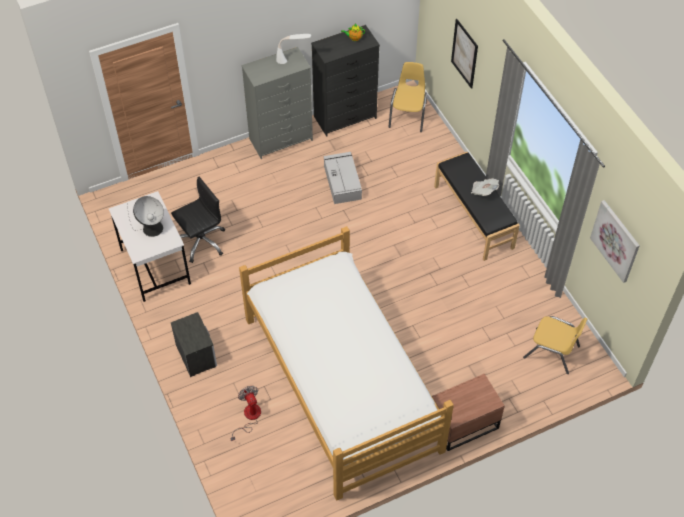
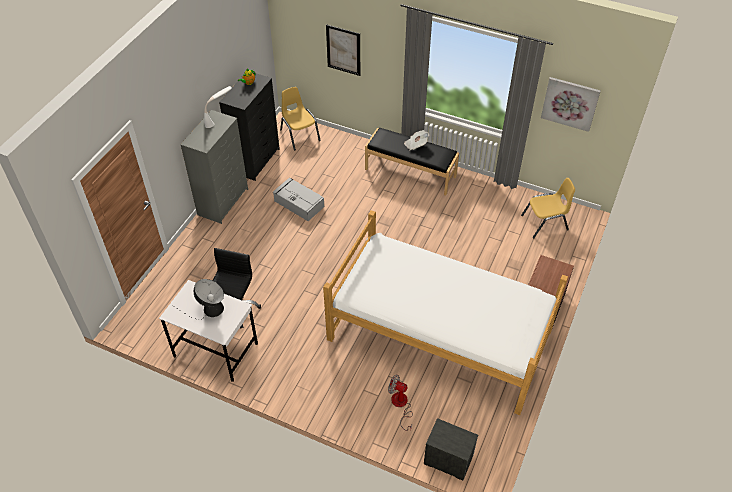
camera: 40 degrees left, 5 degrees down
nightstand [171,312,217,377] -> nightstand moved to [424,418,478,481]

